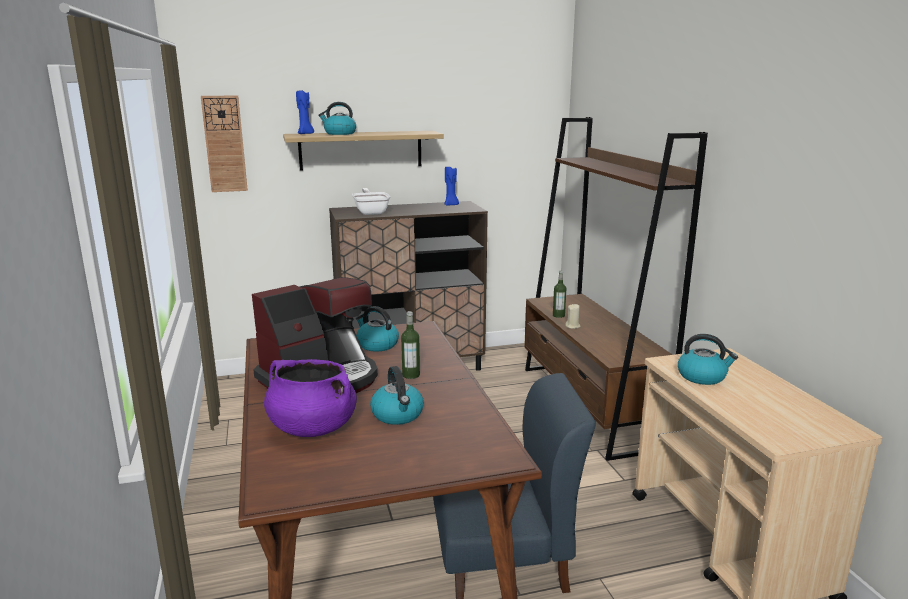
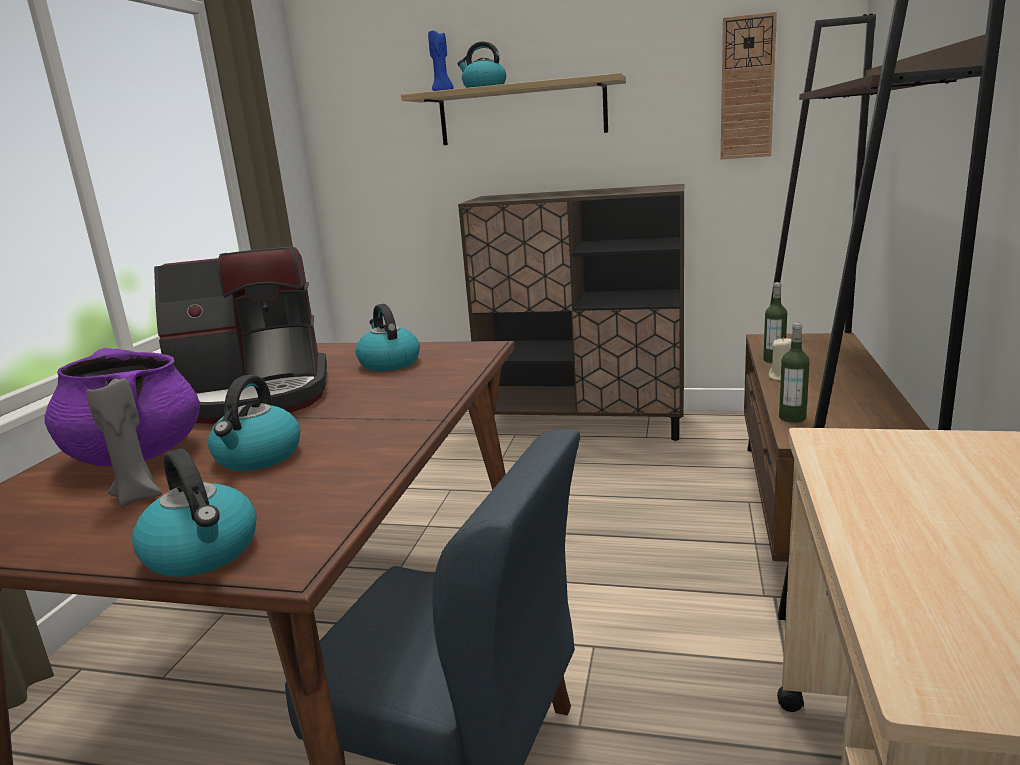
camera: 30 degrees right, 0 degrees up
wall clock [201,96,248,192] -> wall clock moved to [721,12,777,159]
frying pan [352,188,390,215] -> none
bottle [401,311,420,379] -> bottle moved to [779,323,810,423]
blue candle [444,167,459,206] -> none
kettle [678,334,738,385] -> kettle moved to [132,448,257,577]
none -> grey candle [87,378,162,507]

